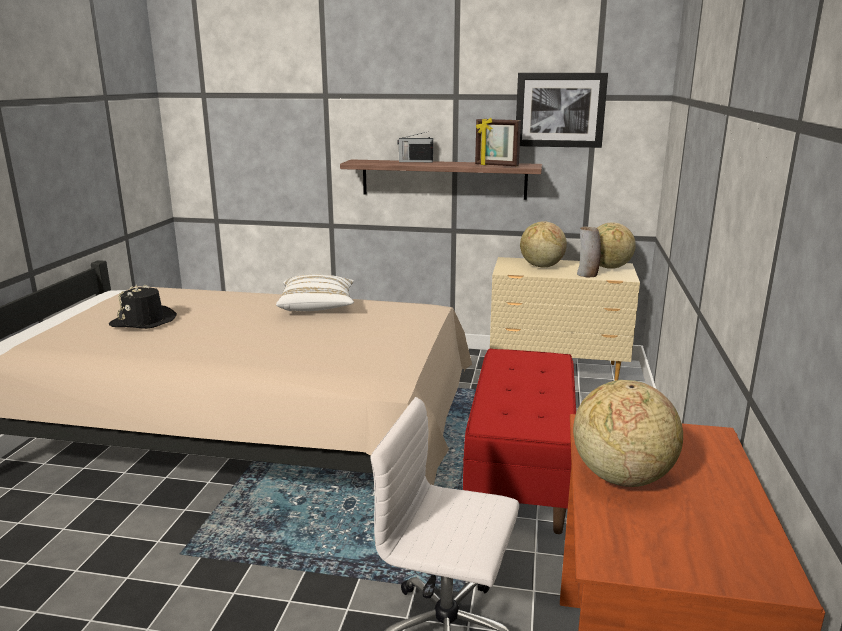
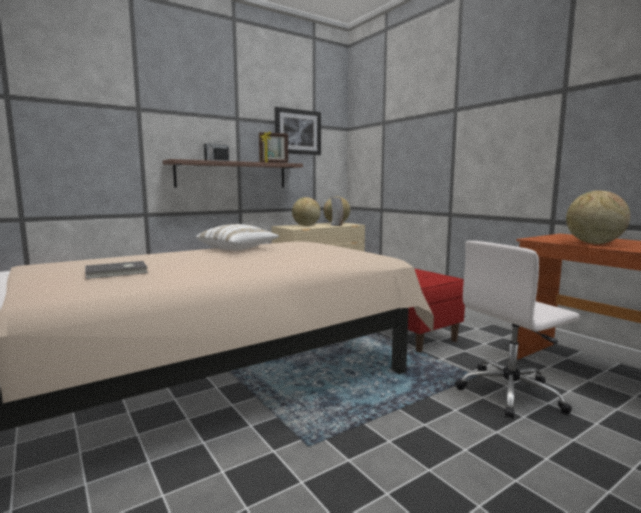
camera: 45 degrees left, 10 degrees down
black hat [109,285,177,329] -> grey book [85,261,148,279]

